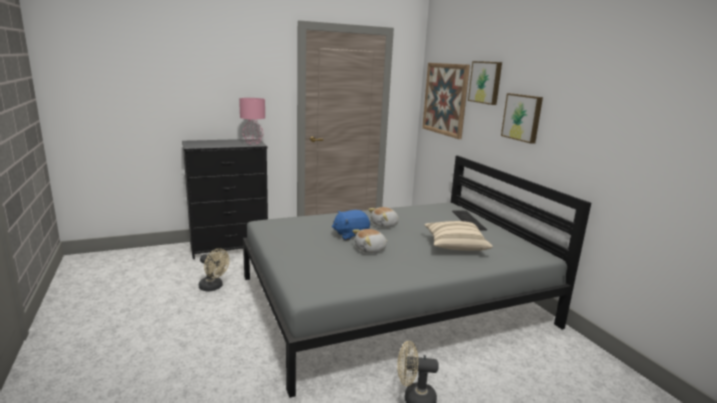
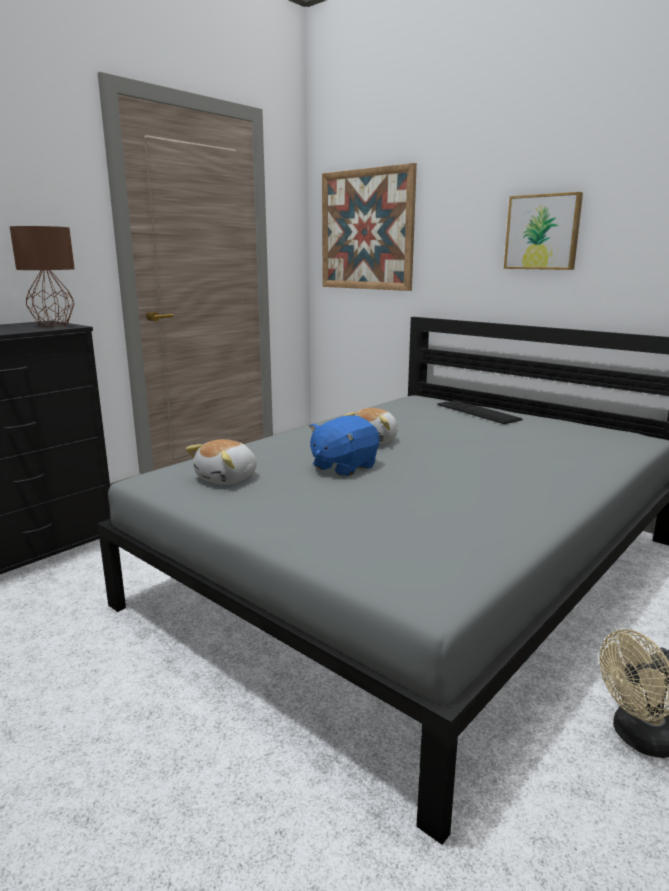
camera: 25 degrees left, 0 degrees up
beige fan [199,248,230,292] -> none
pink table lamp [239,98,265,144] -> brown table lamp [10,226,75,327]
plush toy [352,229,388,253] -> plush toy moved to [186,439,257,485]
beige pillow [424,221,493,251] -> none
picture [468,61,502,105] -> none

